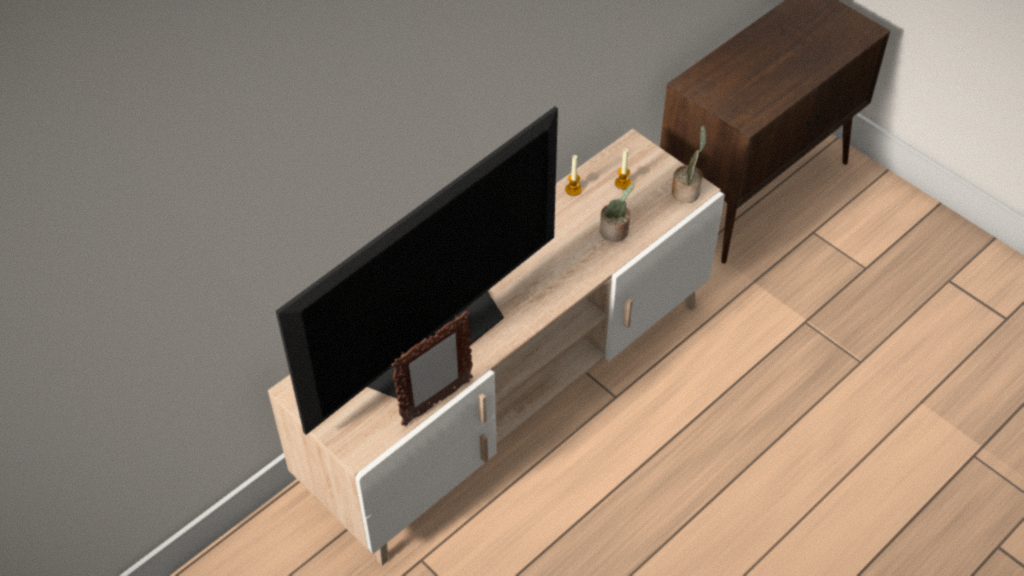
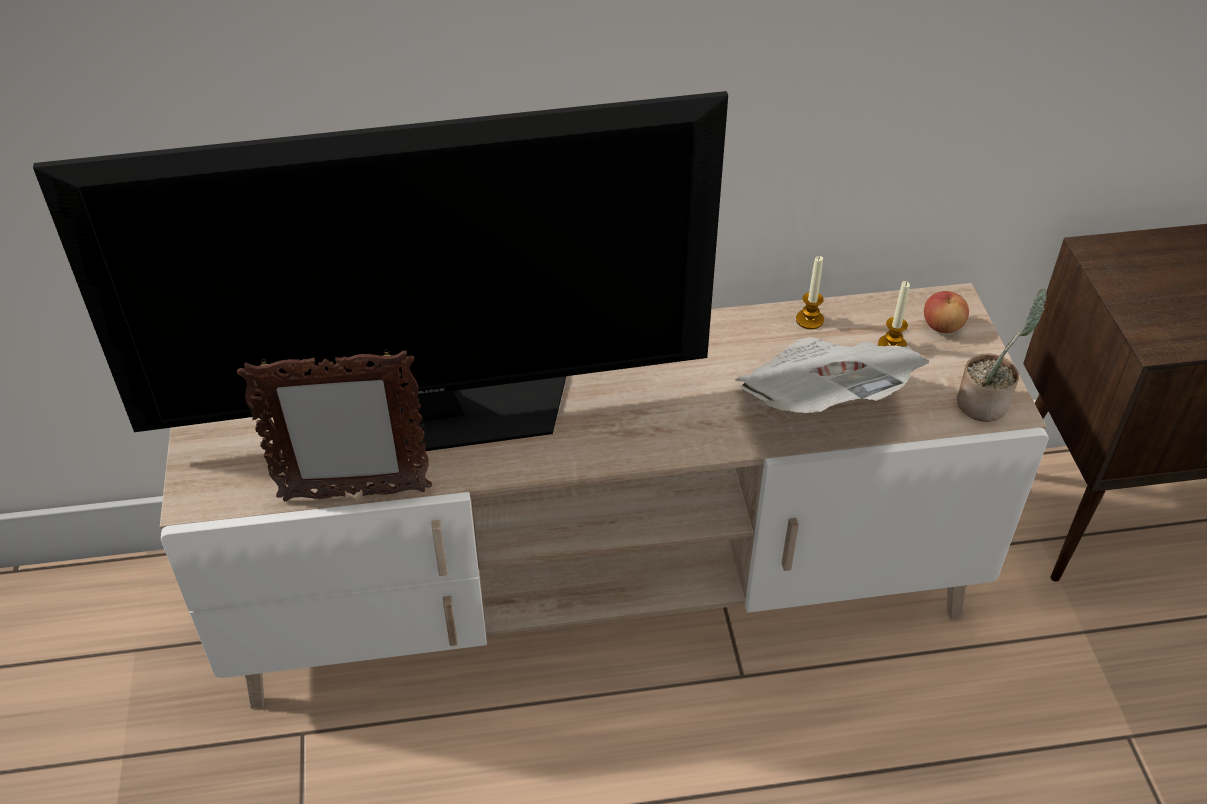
camera: 35 degrees right, 5 degrees down
potted plant [600,183,634,242] -> newspaper [734,337,930,413]
none -> apple [924,291,969,333]

